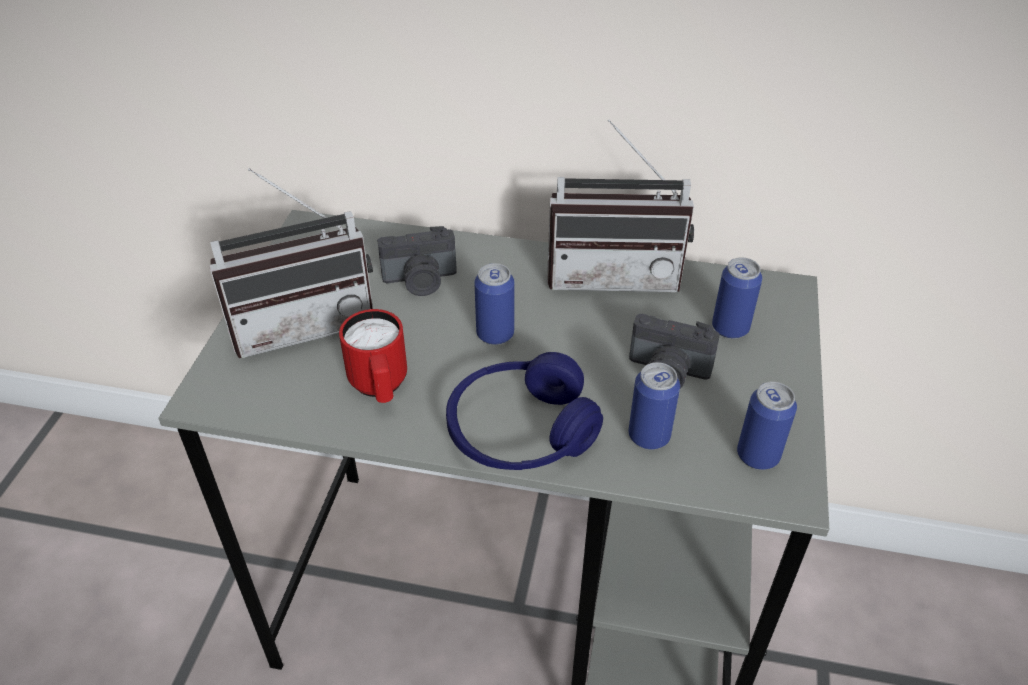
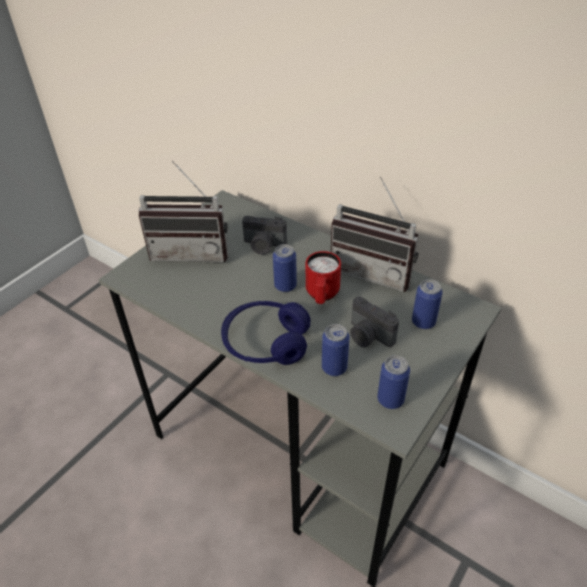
camera: 25 degrees right, 0 degrees up
red mug [339,309,407,403] -> red mug moved to [306,251,341,304]

